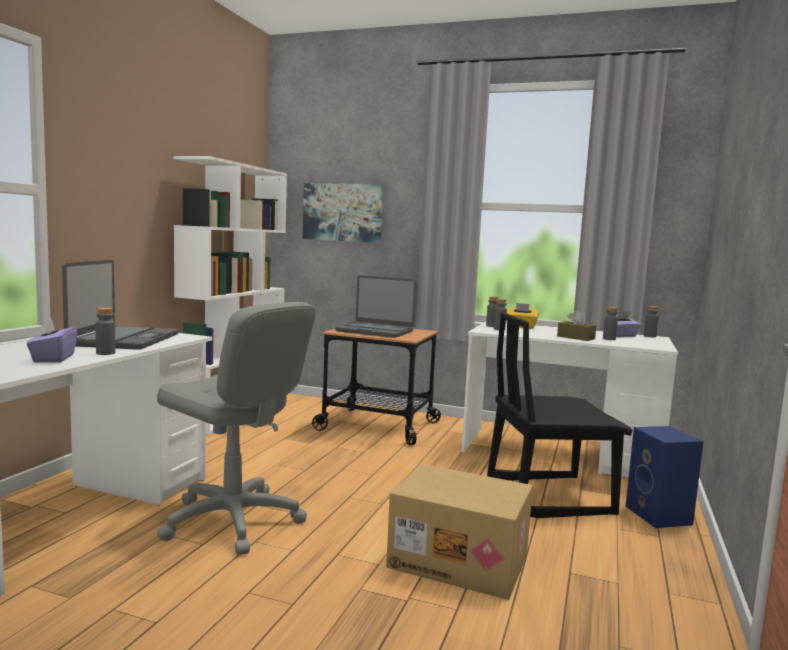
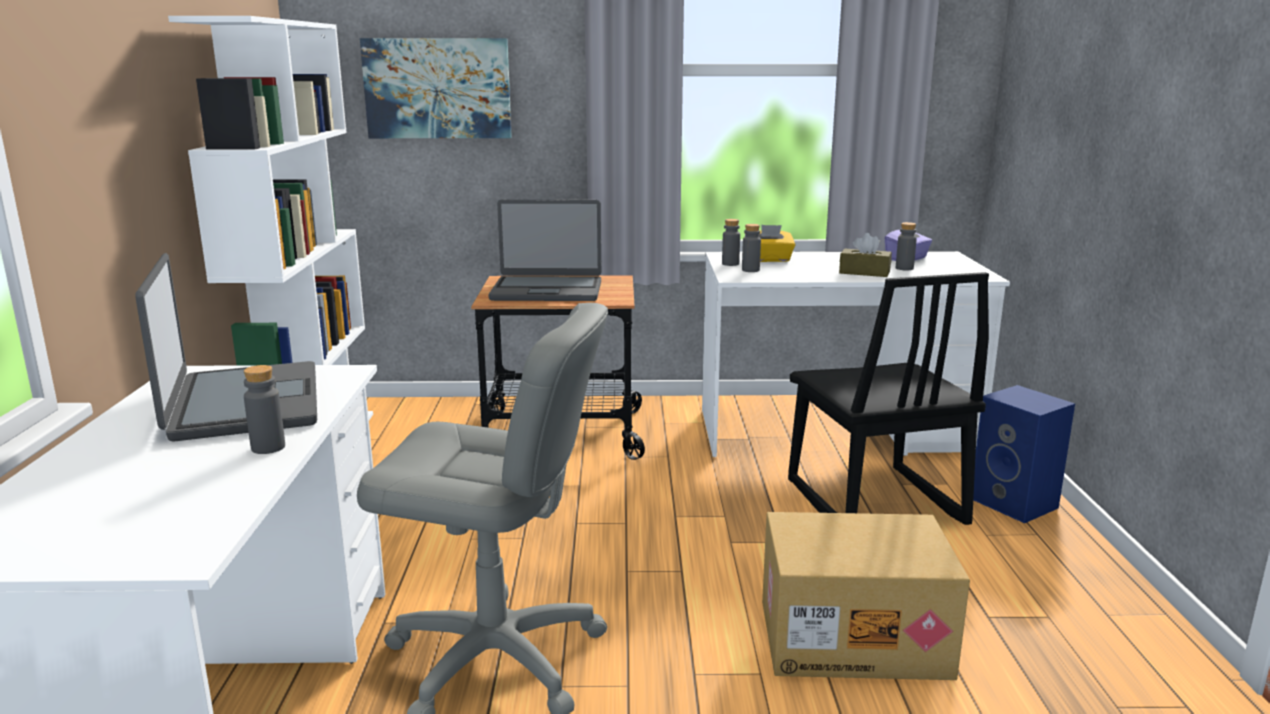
camera: 20 degrees left, 10 degrees up
purple tissue box [27,318,77,363] -> none
black chair [487,312,633,518] -> black chair turned 75 degrees counterclockwise [788,272,989,525]
grey bottle [644,306,659,337] -> none

